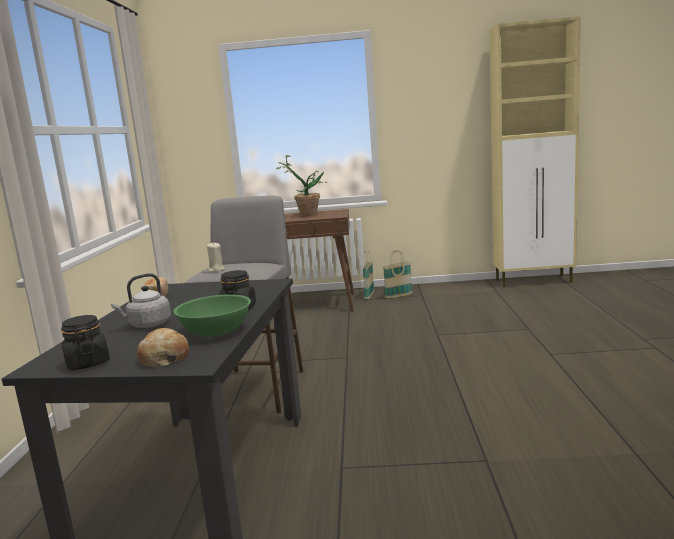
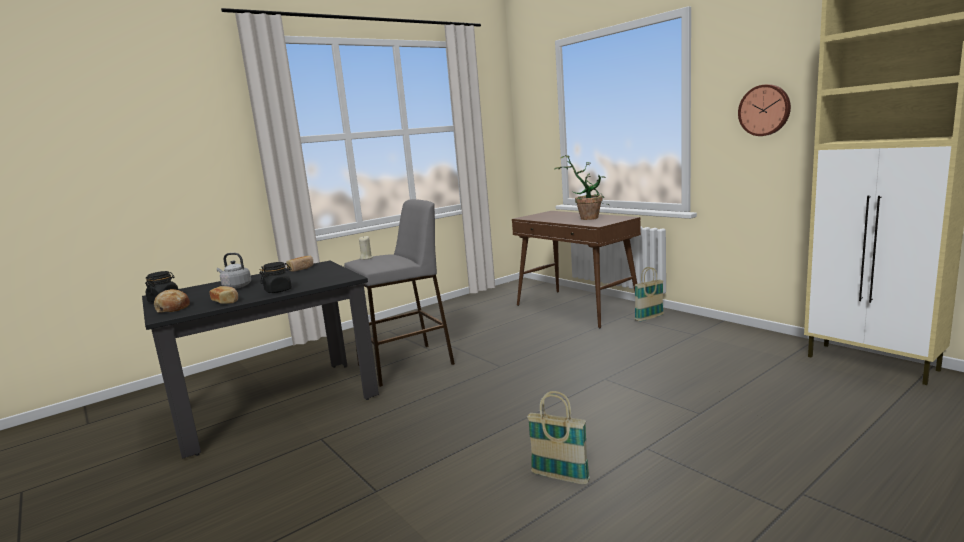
camera: 50 degrees right, 0 degrees up
green bowl [173,294,251,337] -> bread [209,286,238,304]
basket [383,250,413,299] -> basket moved to [527,391,590,484]
none -> wall clock [738,84,791,136]

